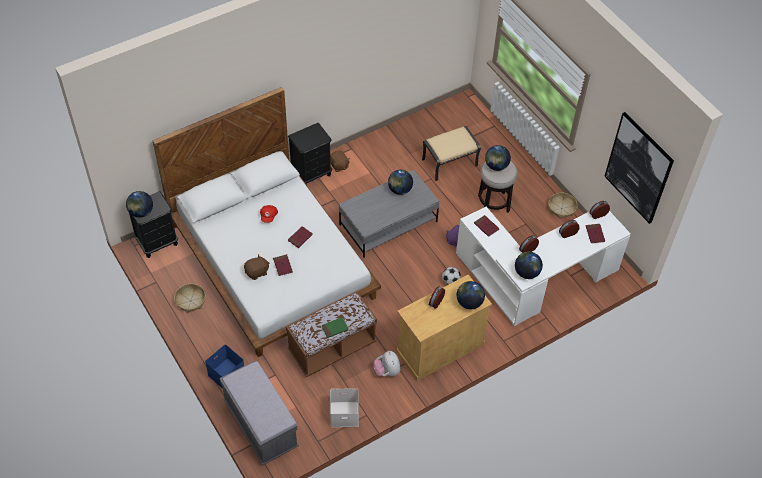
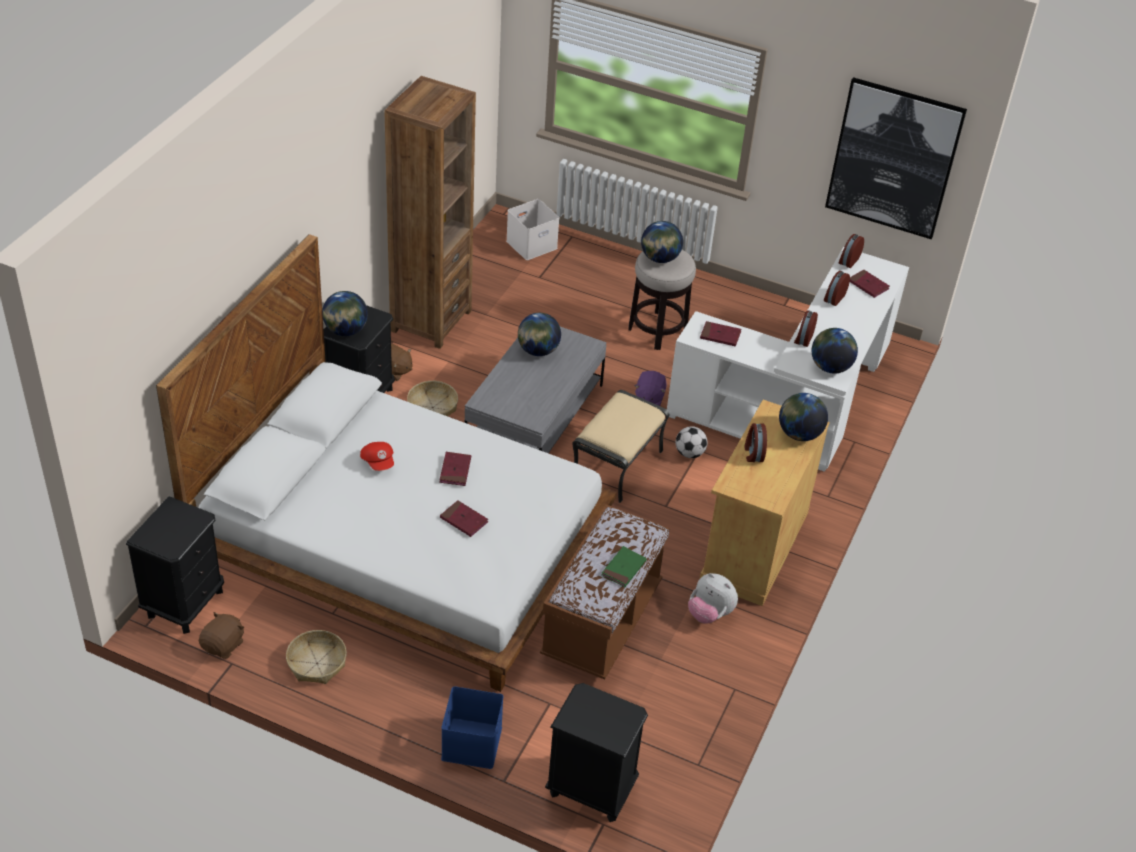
camera: 35 degrees left, 10 degrees down
globe [126,191,153,218] -> globe moved to [322,291,368,336]
grey bench [219,360,299,465] -> black nightstand [545,683,648,822]
brown plush toy [244,254,270,280] -> brown plush toy moved to [199,612,244,659]
white storage box [330,388,359,427] -> white storage box moved to [506,199,559,260]
beige ottoman [422,126,481,181] -> beige ottoman moved to [572,390,669,503]
basket [549,193,577,219] -> basket moved to [407,381,458,416]
none -> brown bookcase [384,76,476,349]

